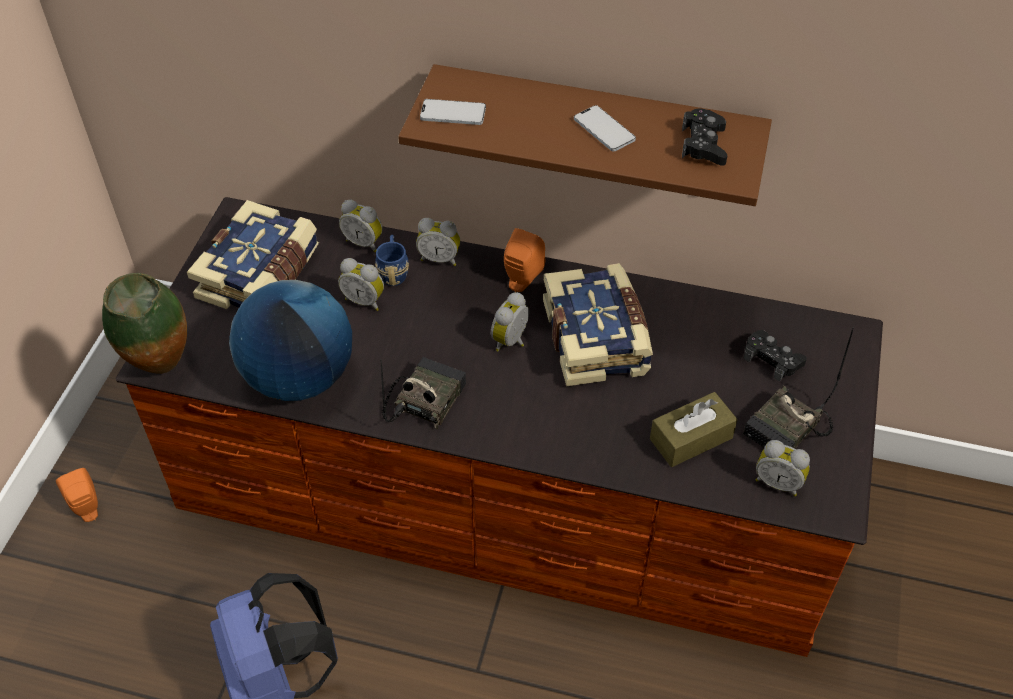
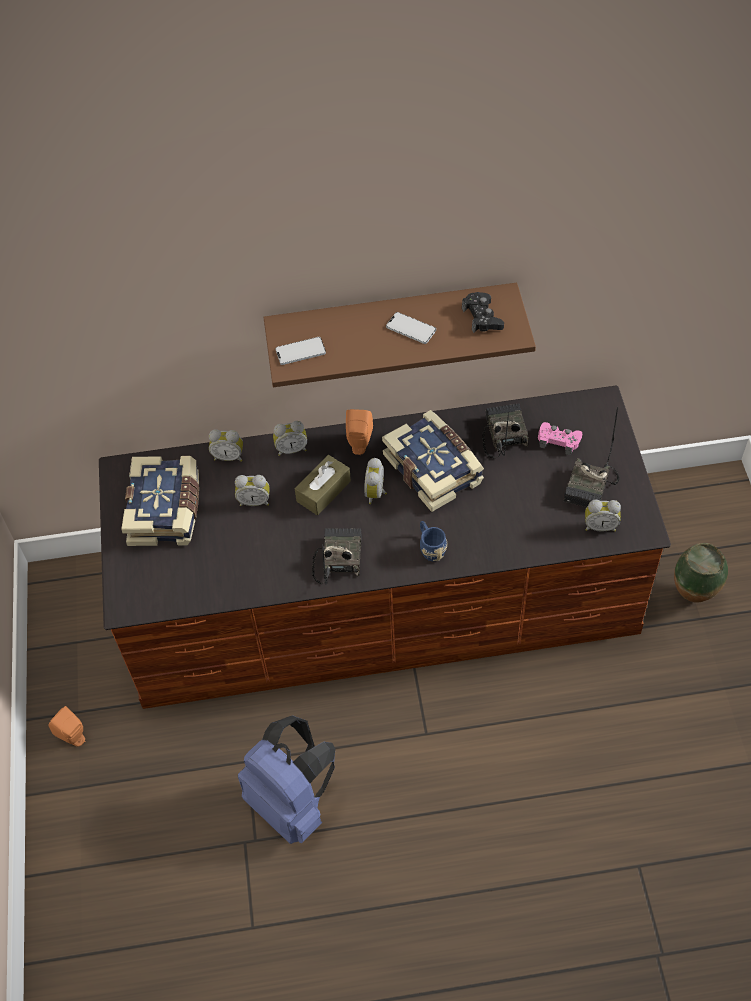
camera: 20 degrees left, 5 degrees up
vase [102,273,187,374] -> vase moved to [674,543,728,603]
globe [229,280,352,401] -> none
blue mug [375,235,409,286] -> blue mug moved to [420,521,447,561]
brown tissue box [650,392,738,467] -> brown tissue box moved to [295,455,351,515]
black game controller [743,330,807,382] -> pink game controller [538,422,582,455]
none -> radio [482,403,529,458]

